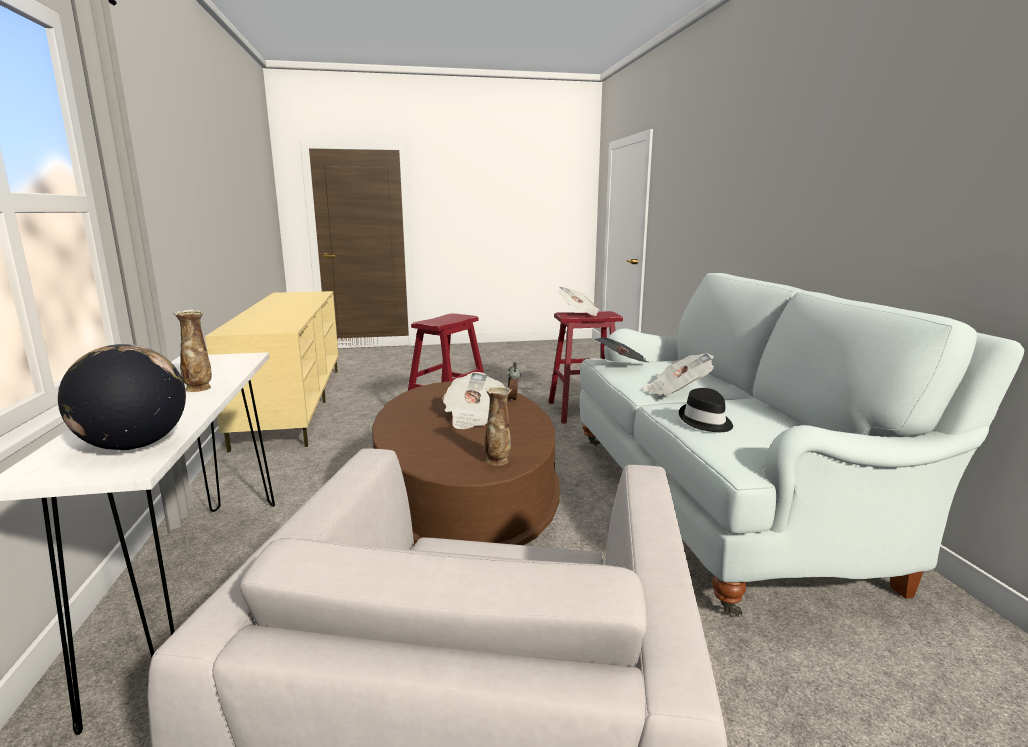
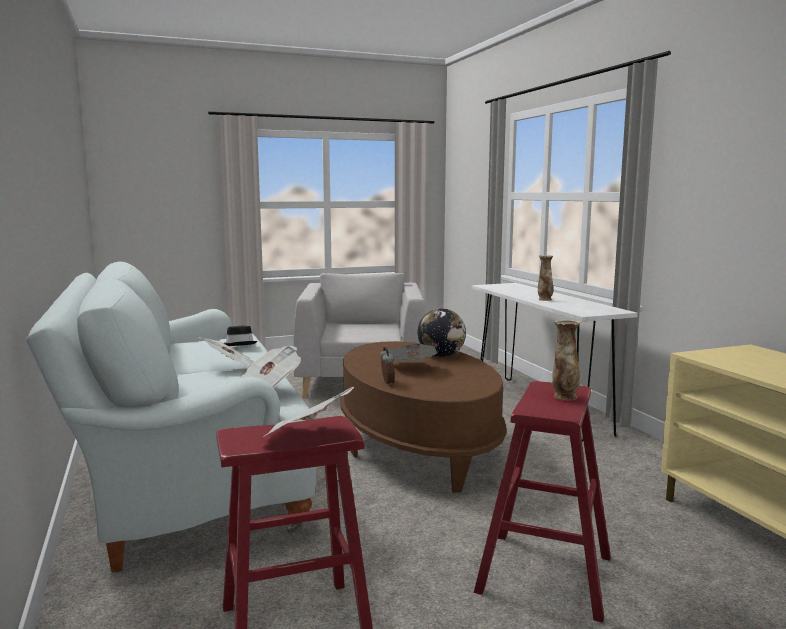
camera: 170 degrees right, 5 degrees down
globe [58,344,186,450] -> globe moved to [418,308,466,357]
vase [485,386,511,466] -> vase moved to [552,319,581,400]

